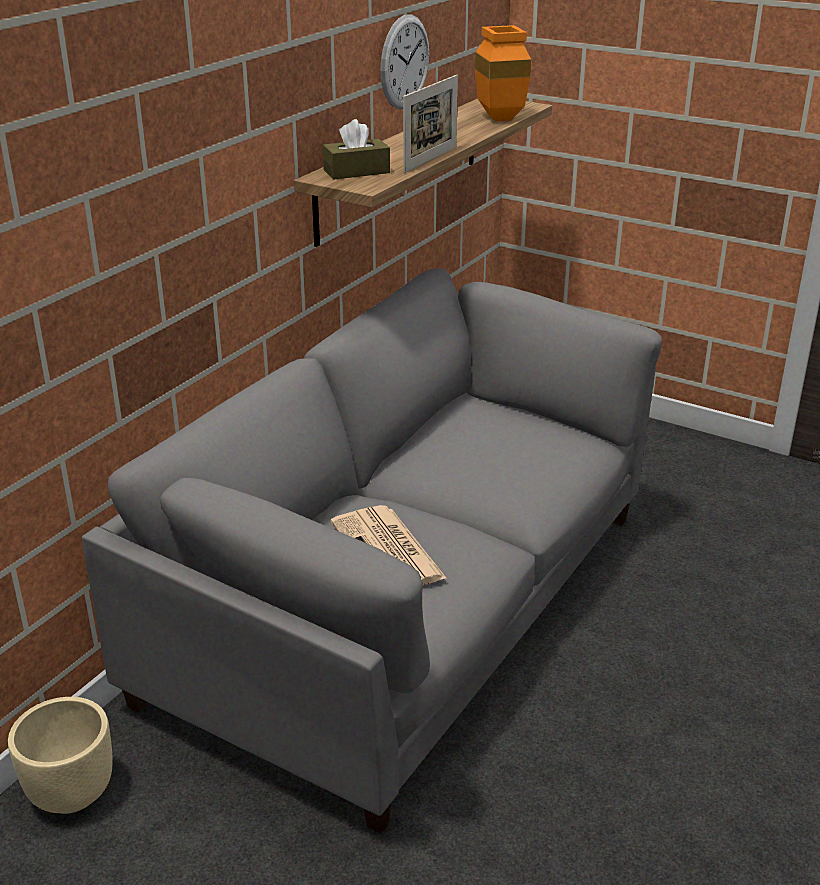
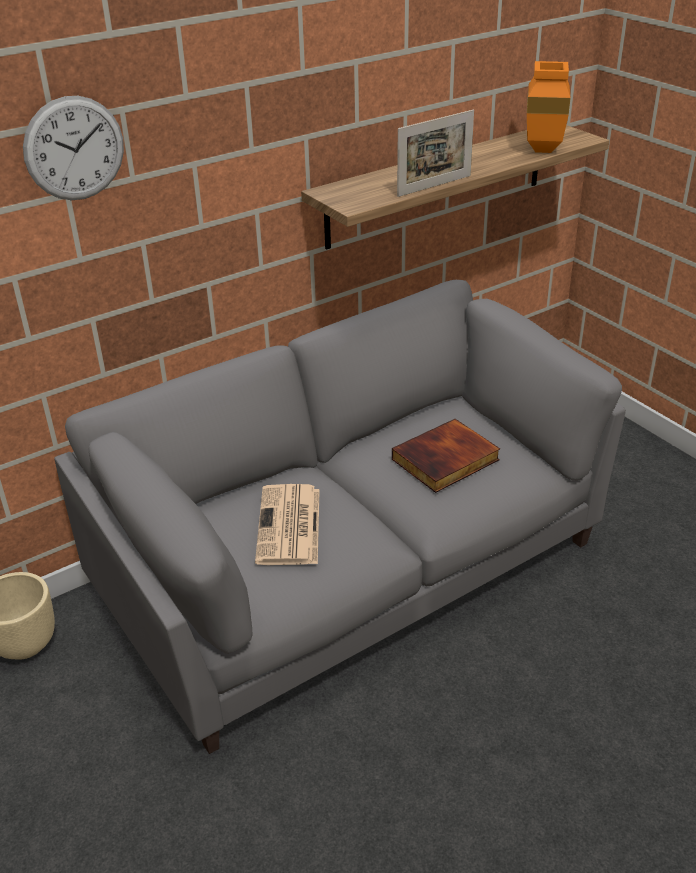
camera: 25 degrees right, 5 degrees up
brown tissue box [323,119,390,180] -> none
wall clock [380,14,429,109] -> wall clock moved to [23,96,124,200]
none -> book [392,419,500,493]

